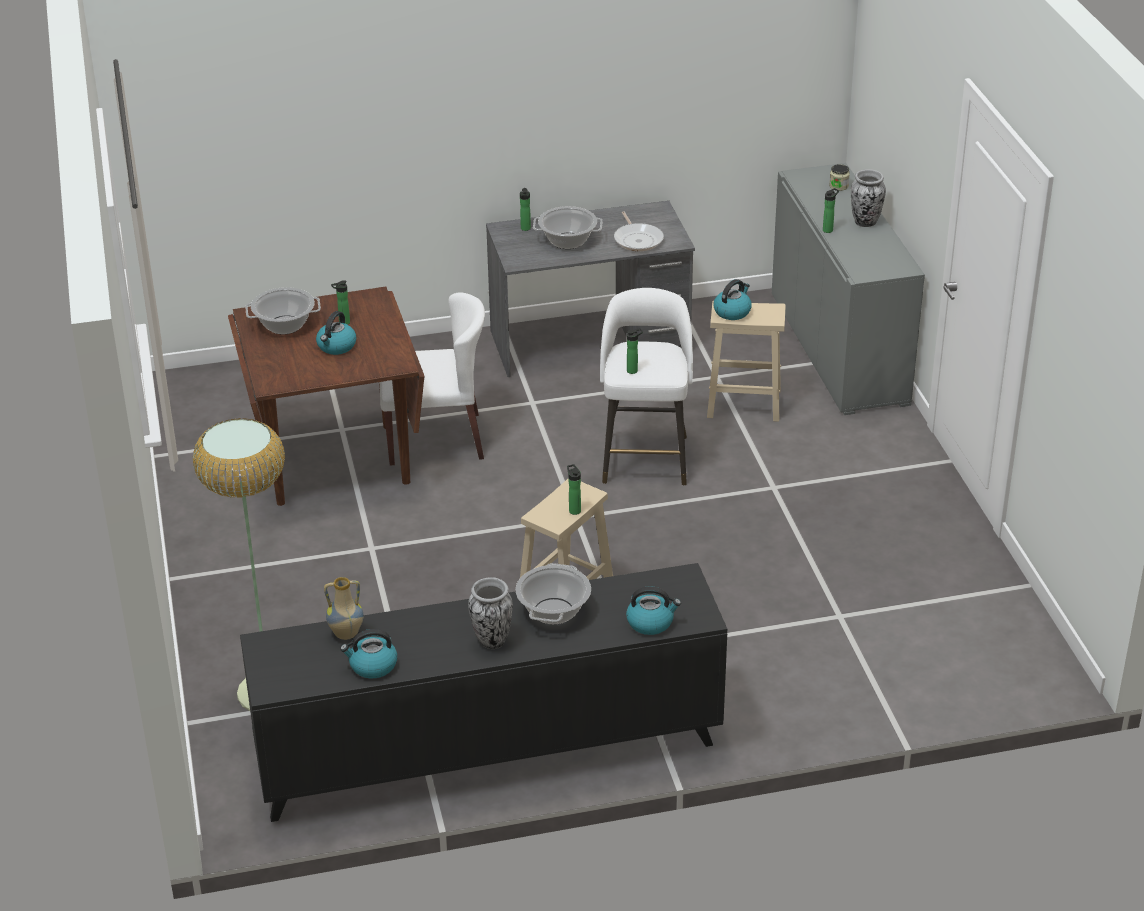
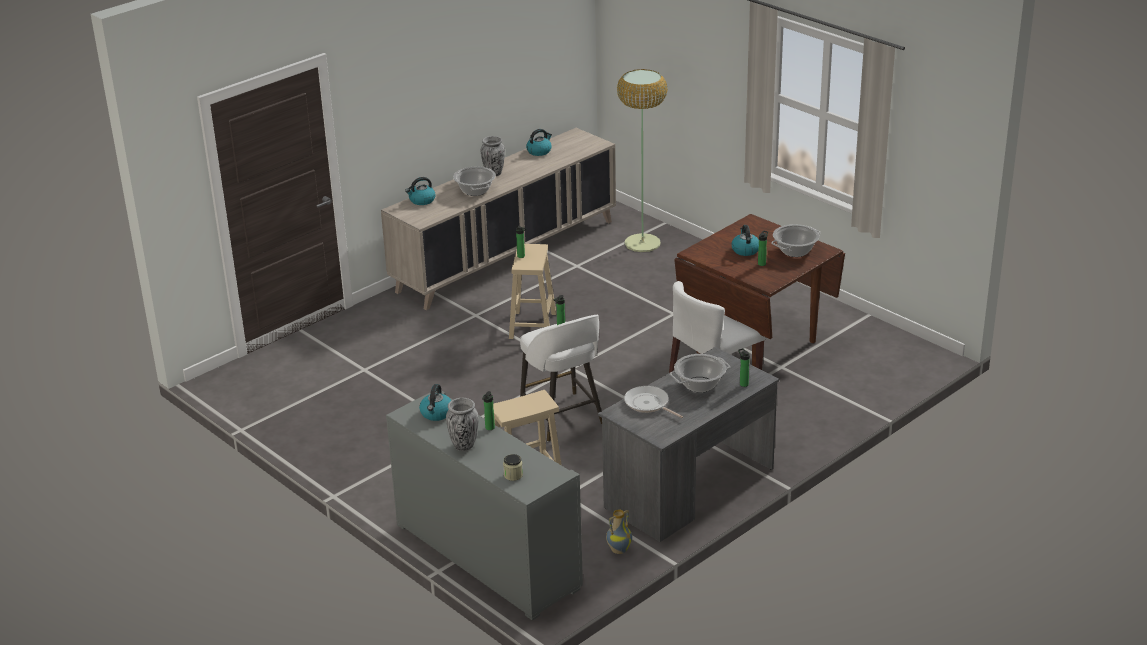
camera: 150 degrees right, 5 degrees down
black cabinet [240,563,727,822] -> beige cabinet [381,128,616,310]
vase [324,577,364,640] -> vase moved to [606,510,632,554]
kettle [713,279,752,320] -> kettle moved to [419,384,452,421]

